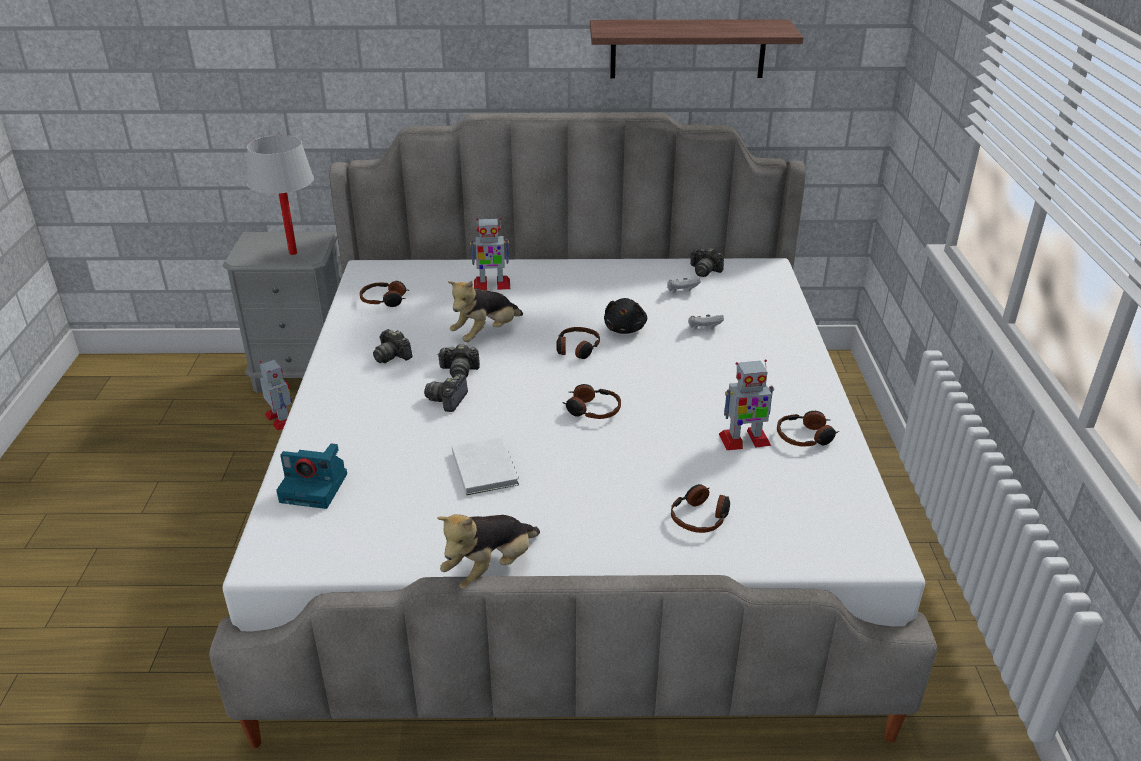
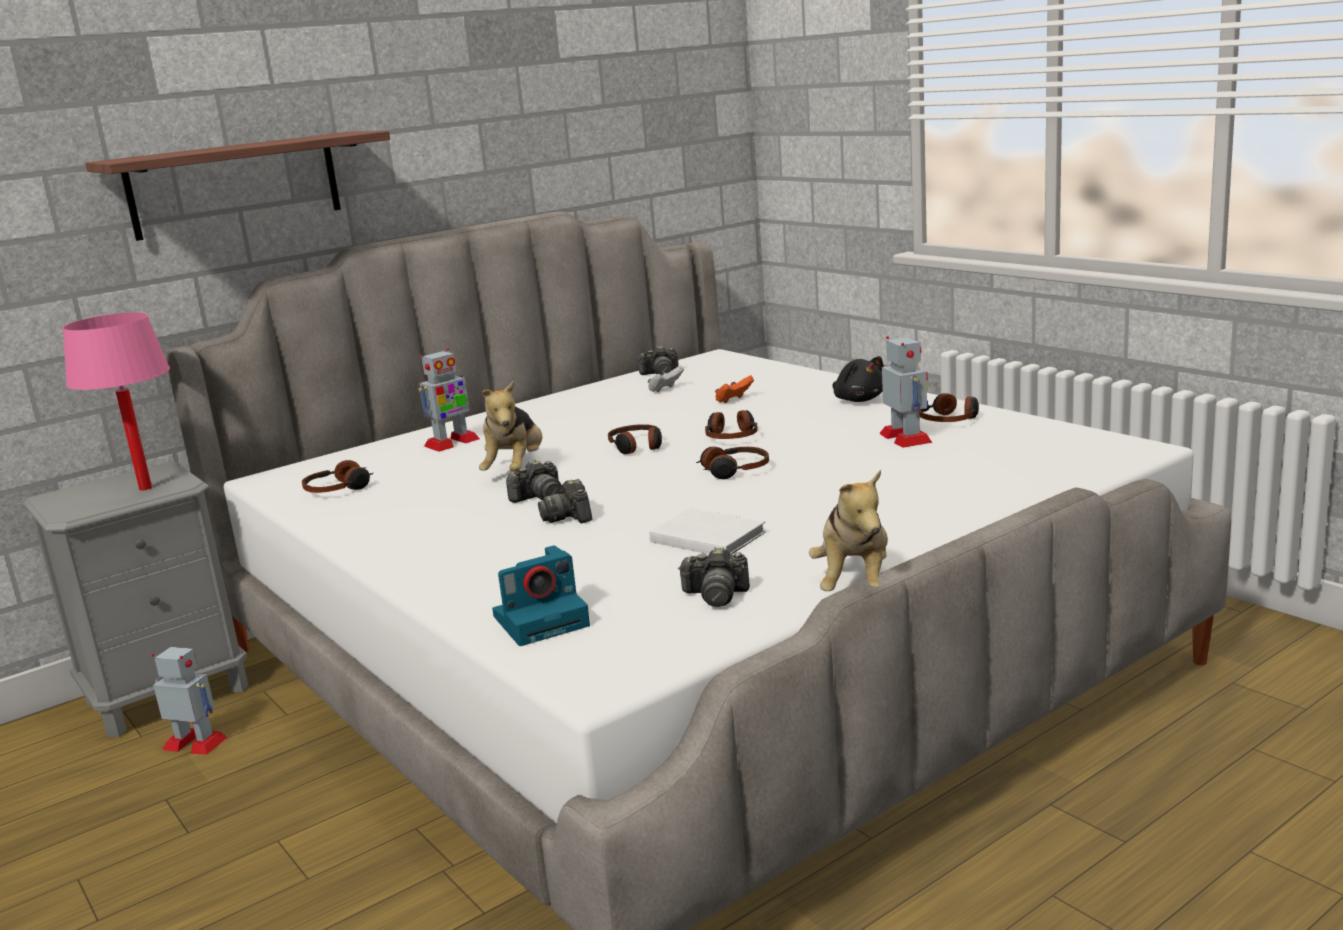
camera: 35 degrees left, 15 degrees down
white table lamp [247,135,314,255] -> pink table lamp [63,312,170,491]
camera [373,329,413,363] -> camera moved to [678,547,750,607]
shelf [590,19,803,78] -> shelf moved to [85,131,390,241]
black plush toy [604,298,647,334] -> black plush toy moved to [832,356,884,402]
headphones [671,484,730,533] -> headphones moved to [705,410,758,439]
white game controller [688,315,724,329] -> orange game controller [715,375,754,403]
toy robot [719,359,774,450] -> toy robot turned 60 degrees counterclockwise [879,336,932,448]

